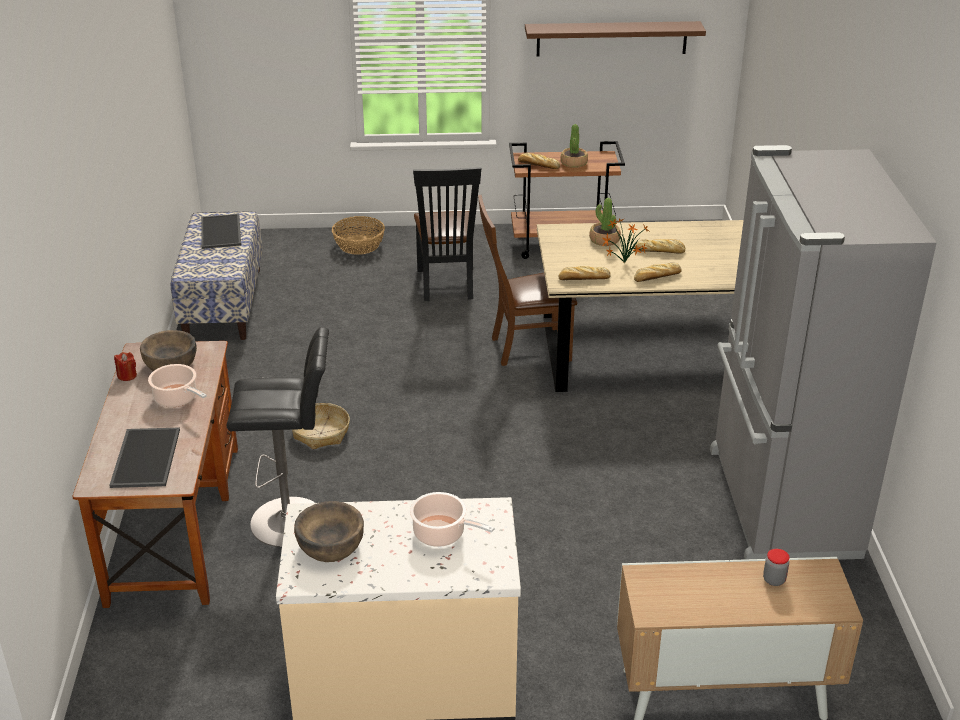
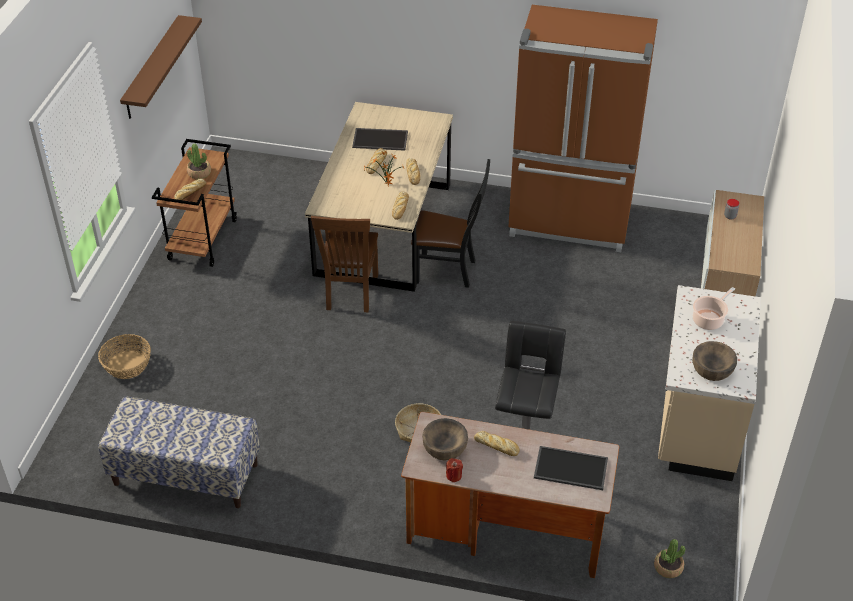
camera: 75 degrees left, 10 degrees up
cooking pot [148,364,207,407] -> bread [474,431,520,456]
tray [201,214,241,249] -> tray moved to [352,128,408,151]
black chair [413,167,481,301] -> black chair moved to [411,159,490,288]
potted plant [589,198,621,246] -> potted plant moved to [654,539,685,578]
grey fridge [710,145,937,560] -> brown fridge [509,5,658,252]

